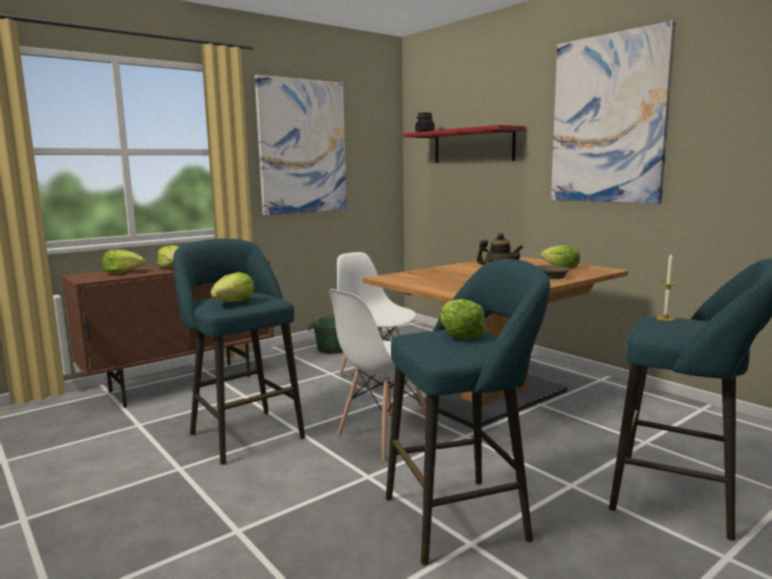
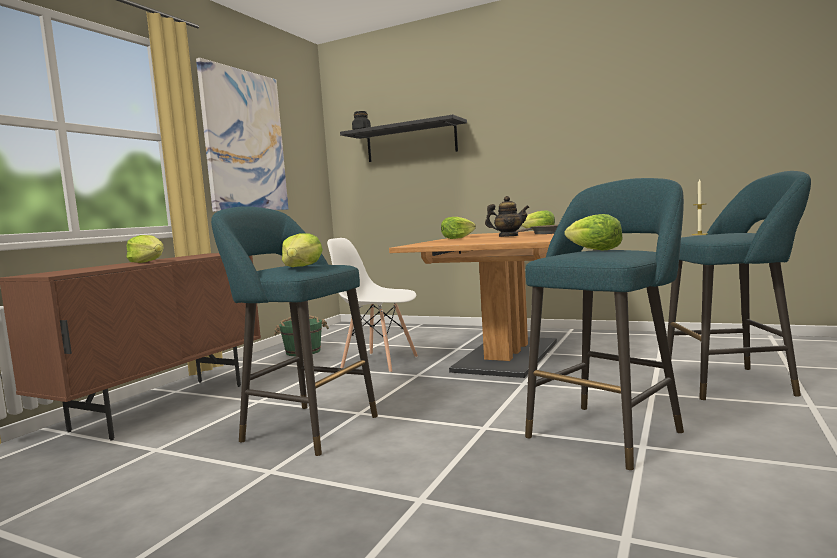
camera: 25 degrees left, 5 degrees down
lettuce [102,249,145,274] -> lettuce moved to [441,217,476,239]
white chair [329,289,426,461] -> none
red shelf [403,125,526,163] -> black shelf [340,115,467,162]
picture [551,21,676,204] -> none

